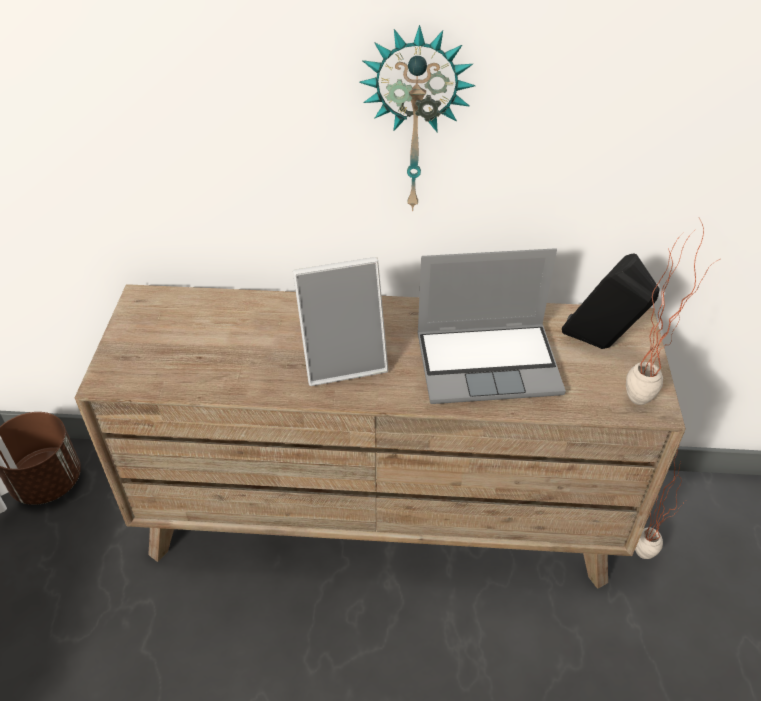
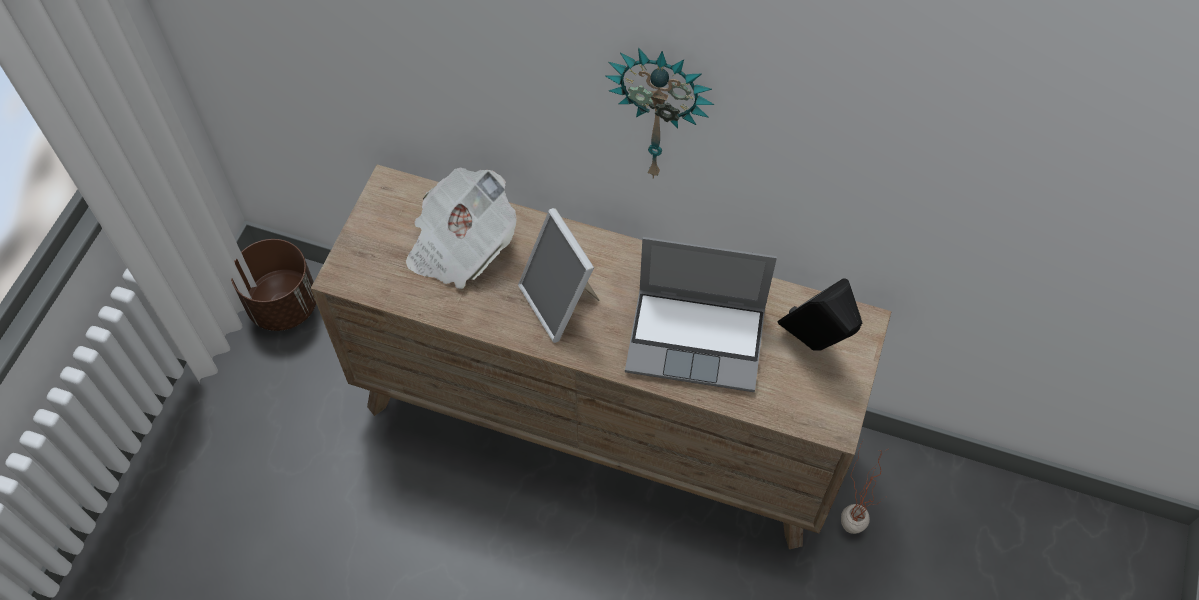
camera: 15 degrees right, 15 degrees up
picture frame [293,257,388,386] -> picture frame turned 60 degrees clockwise [518,208,600,343]
potted plant [626,218,720,405] -> none
none -> newspaper [406,167,516,289]

